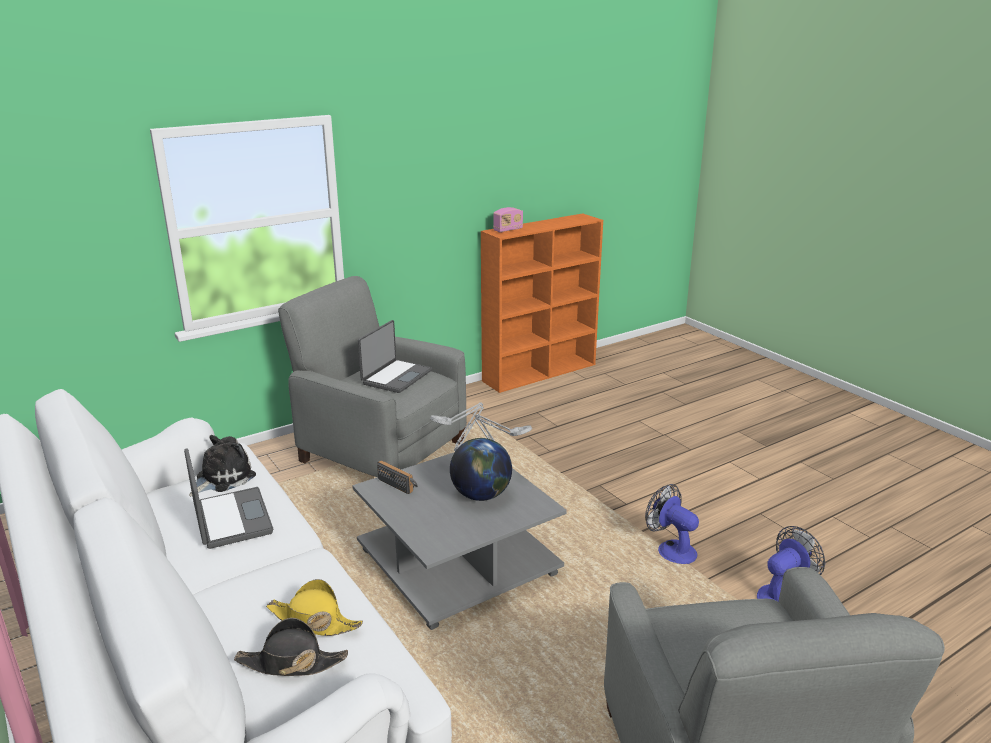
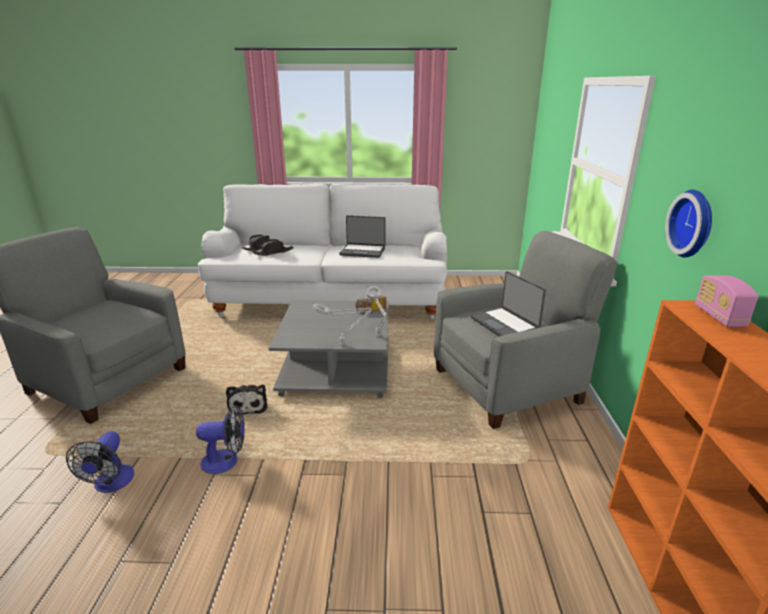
camera: 125 degrees right, 0 degrees up
plush toy [189,435,256,496] -> plush toy moved to [226,385,268,416]
yellow hat [266,579,363,636] -> black hat [252,239,294,256]
globe [450,438,512,501] -> none
none -> wall clock [665,189,712,257]

